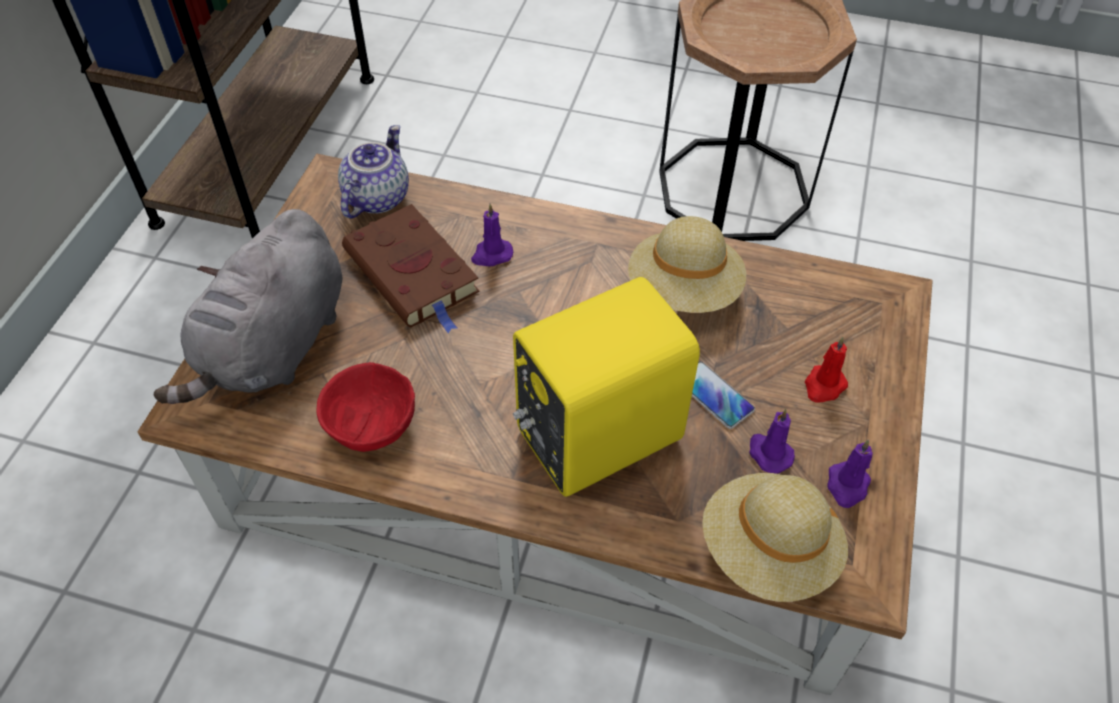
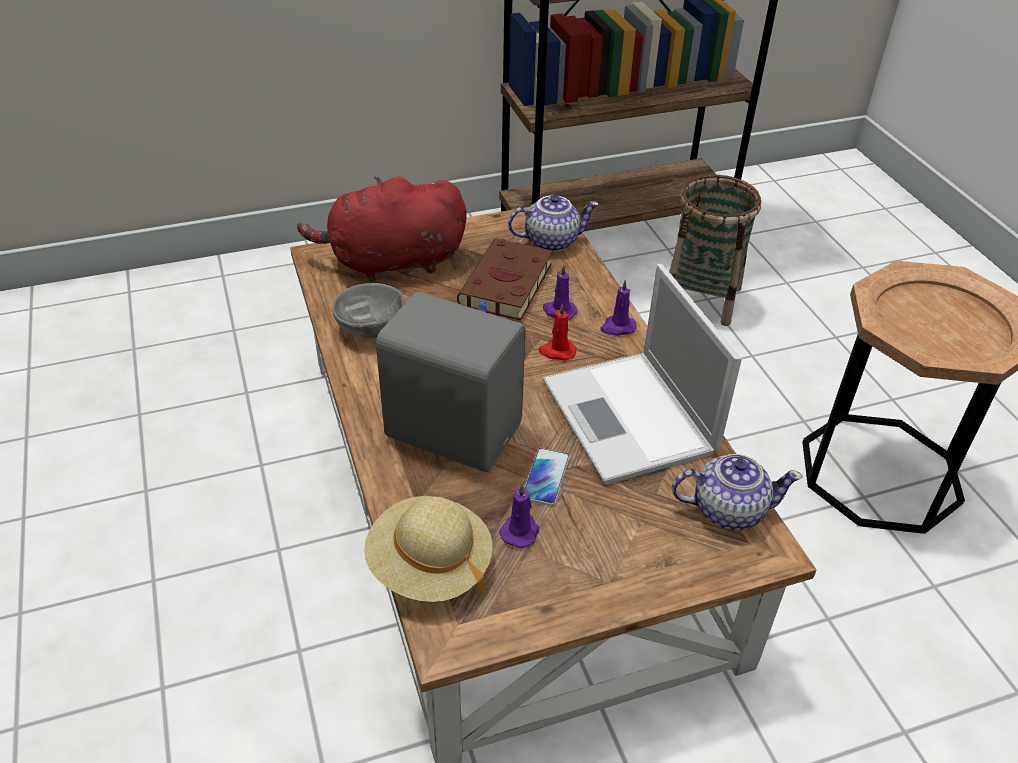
camera: 55 degrees right, 10 degrees down
grey plush toy [154,209,342,404] -> red plush toy [297,176,467,281]
red bowl [317,362,415,452] -> grey bowl [332,283,405,339]
yellow speaker [513,277,700,497] -> grey speaker [376,292,526,472]
beige hat [628,216,746,313] -> laptop [543,264,742,485]
red candle [805,337,848,403] -> red candle moved to [538,303,576,360]
purple candle [827,440,873,508] -> purple candle moved to [600,280,637,336]
none -> basket [669,175,761,326]
none -> teapot [672,454,803,530]

